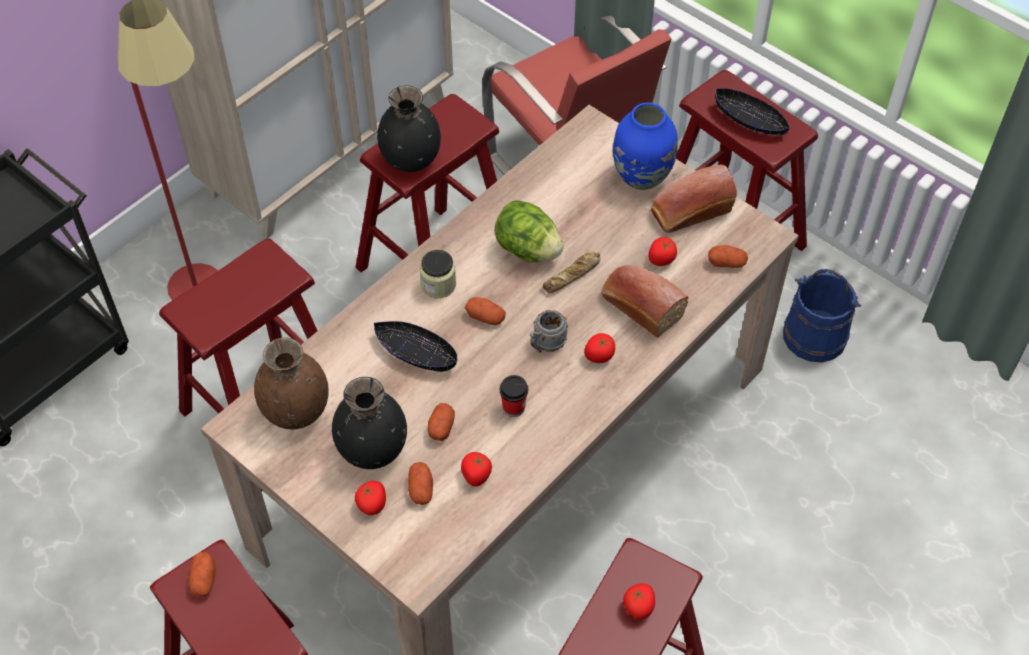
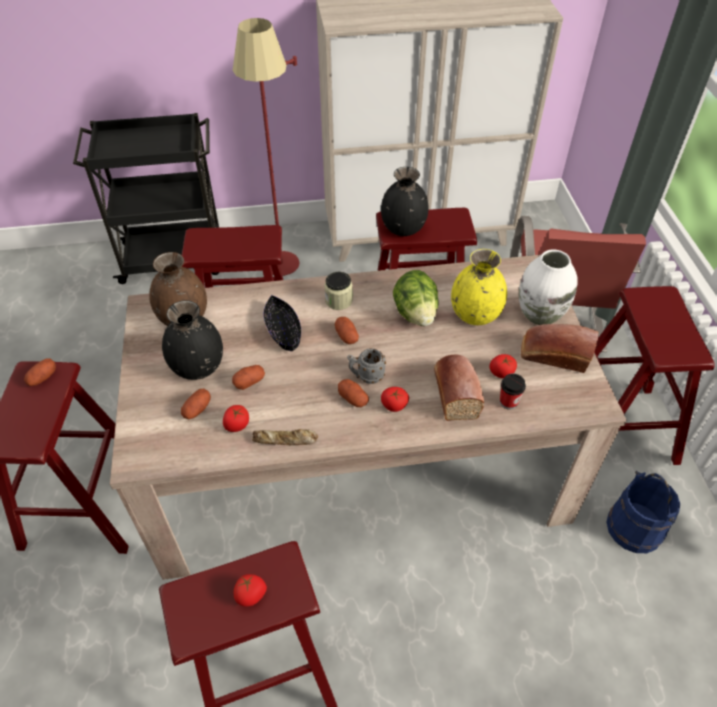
camera: 40 degrees right, 5 degrees down
tomato [355,481,386,515] -> none
cup [500,375,528,417] -> cup moved to [500,373,526,410]
bread [543,252,600,293] -> bread moved to [252,429,318,445]
blue vase [613,103,678,190] -> white vase [519,250,578,325]
potato [708,245,748,268] -> potato moved to [338,379,369,407]
black bowl [715,88,790,135] -> none
none -> yellow vase [451,249,507,325]

